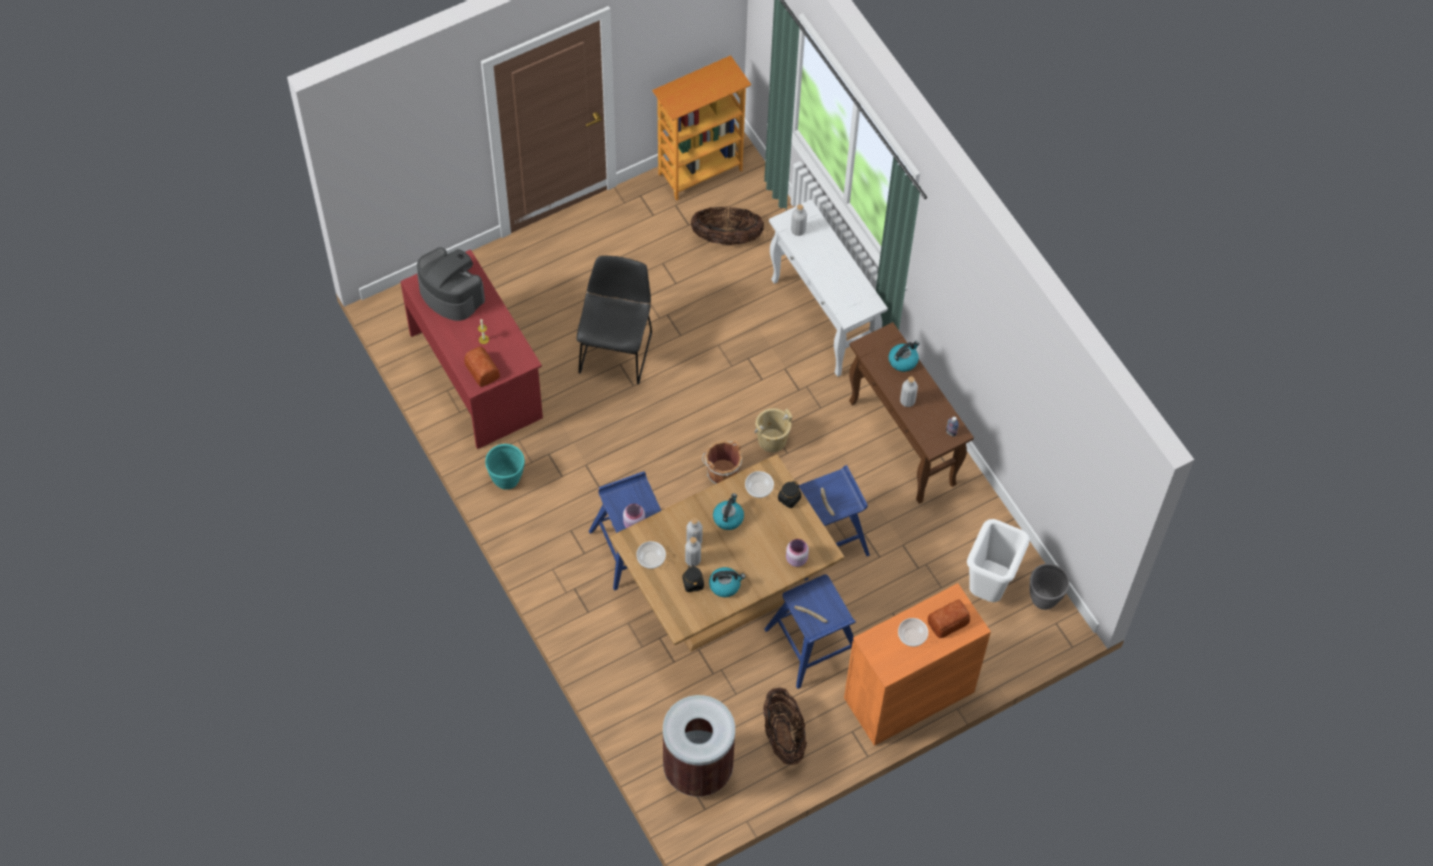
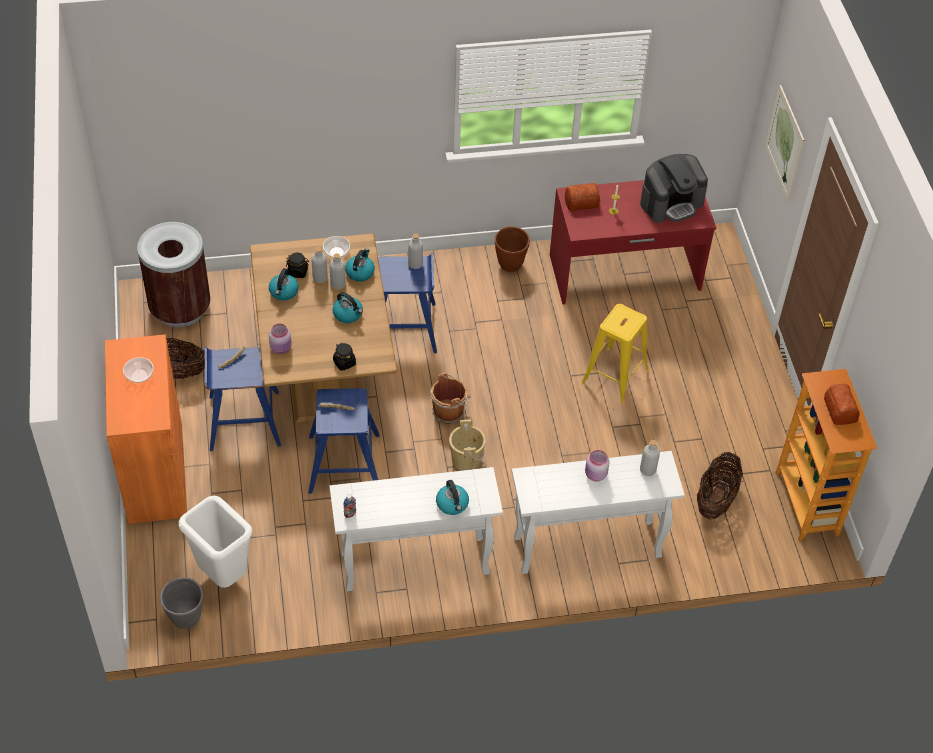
camera: 110 degrees right, 10 degrees down
turquoise planter [485,444,525,490] -> brown planter [495,226,530,272]
black chair [576,255,652,384] -> yellow stool [582,304,648,403]
pink jar [623,504,645,528] -> pink jar moved to [585,450,610,481]
bowl [745,471,774,498] -> none
brown console table [849,322,974,504] -> white console table [330,467,503,591]
grey bottle [900,377,918,407] -> grey bottle moved to [408,234,423,269]
bread [928,599,970,638] -> bread moved to [824,384,859,425]
none -> kettle [345,249,375,282]
none -> picture [765,85,804,201]

